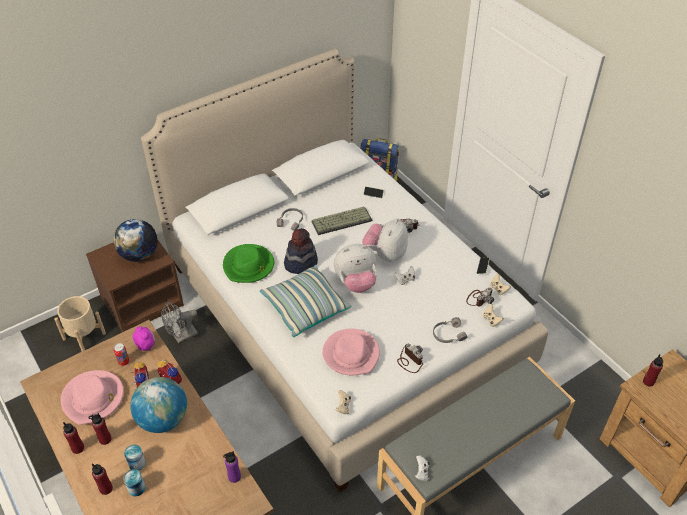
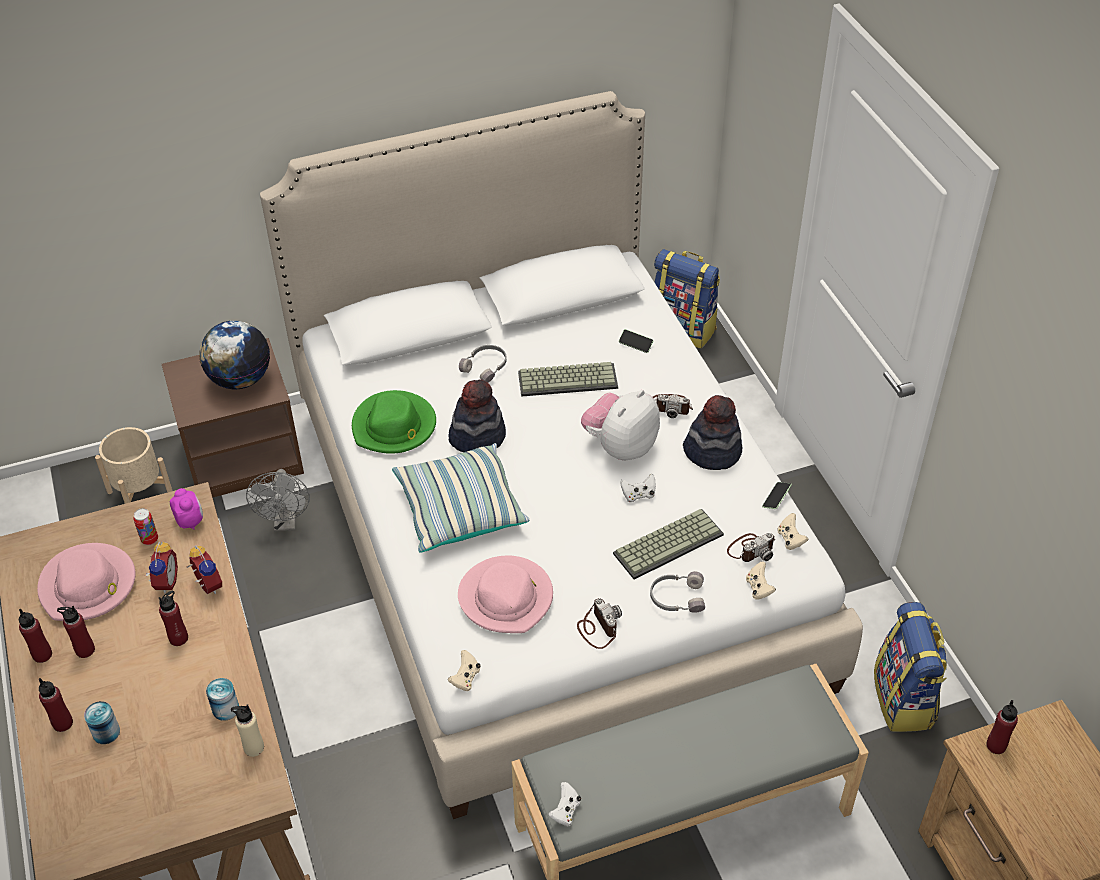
camera: 15 degrees right, 0 degrees up
can [124,444,146,471] -> can moved to [206,678,239,721]
globe [130,377,187,433] -> red bottle [159,591,188,646]
grey fan [162,302,198,343] -> grey fan turned 75 degrees counterclockwise [246,469,310,531]
purple bottle [223,451,241,483] -> beige bottle [231,704,264,757]
plush toy [334,244,377,293] -> none
none -> keyboard [613,509,724,579]
none -> hat [683,395,742,470]
none -> backpack [874,602,947,732]

